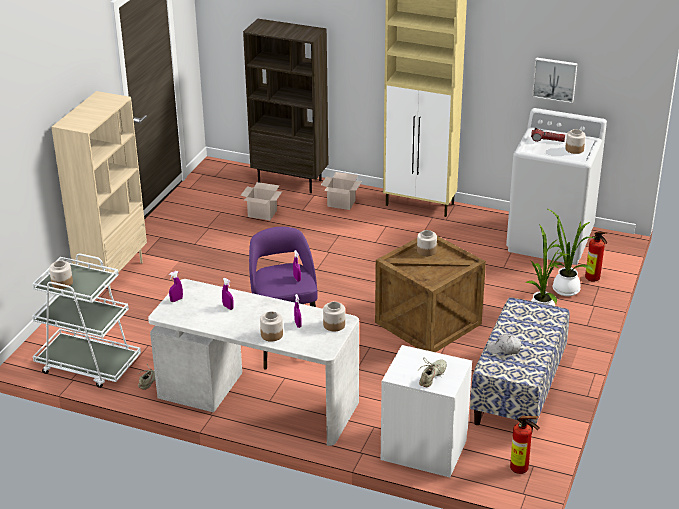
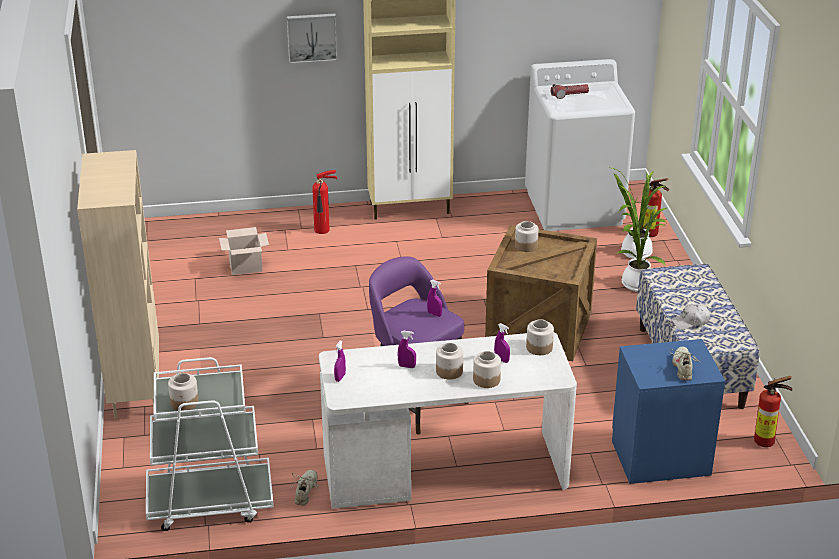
camera: 30 degrees left, 0 degrees up
brown bookcase [243,19,328,193] -> none
cardboard box [321,172,362,210] -> fire extinguisher [312,170,337,234]
white nightstand [381,345,472,477] -> blue nightstand [612,339,725,484]
picture [532,57,578,103] -> picture moved to [287,14,337,64]
jar [565,129,586,154] -> jar moved to [436,343,463,380]

